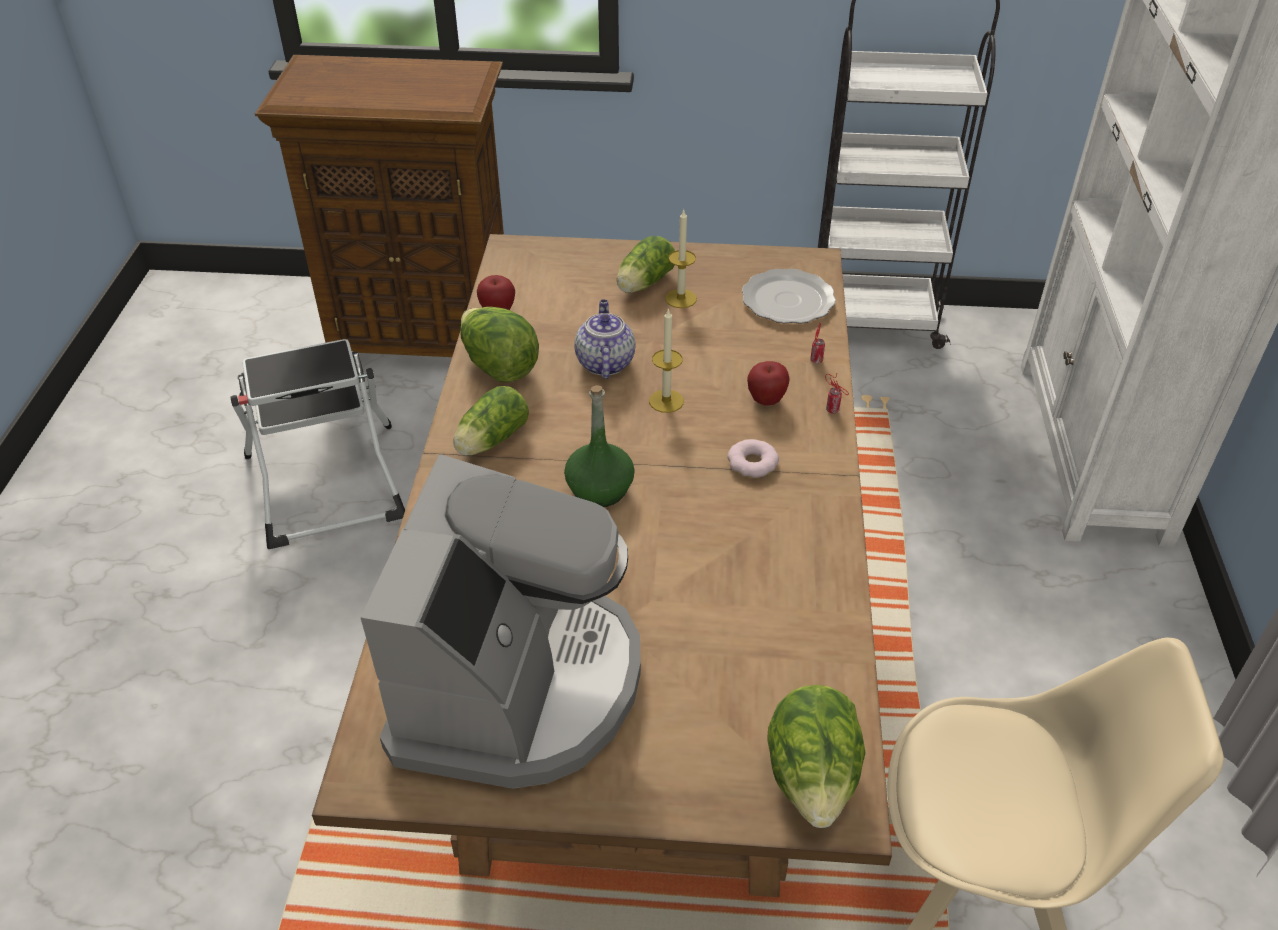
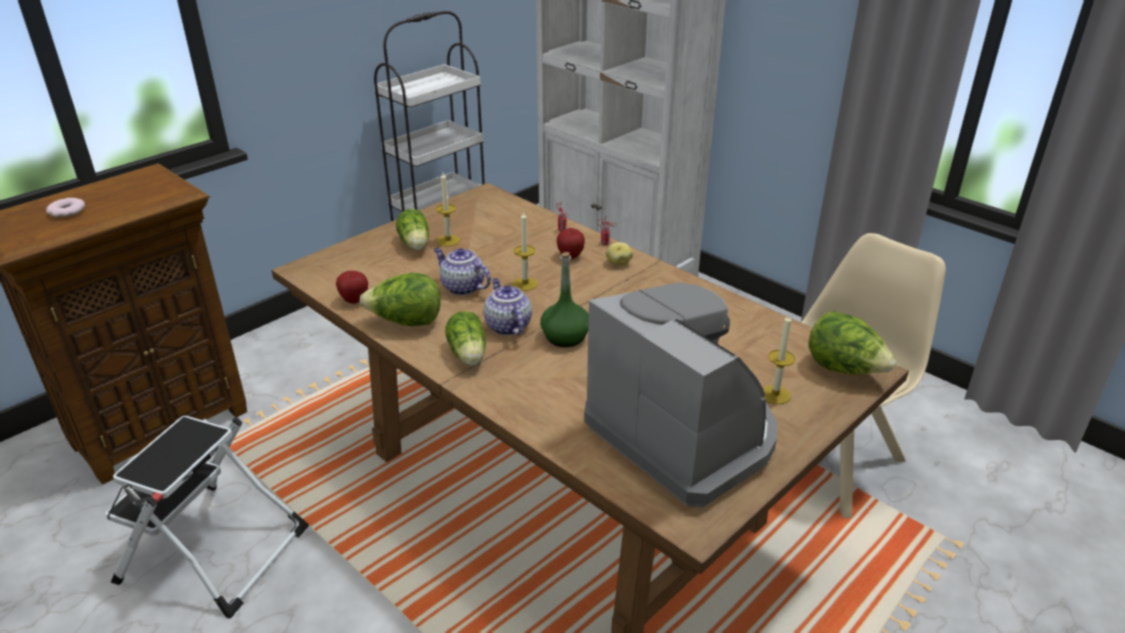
camera: 50 degrees left, 10 degrees down
donut [727,439,779,478] -> donut moved to [46,198,85,218]
plate [742,269,836,324] -> none
none -> teapot [484,278,532,335]
none -> potato [606,242,633,266]
none -> candle [763,314,795,404]

